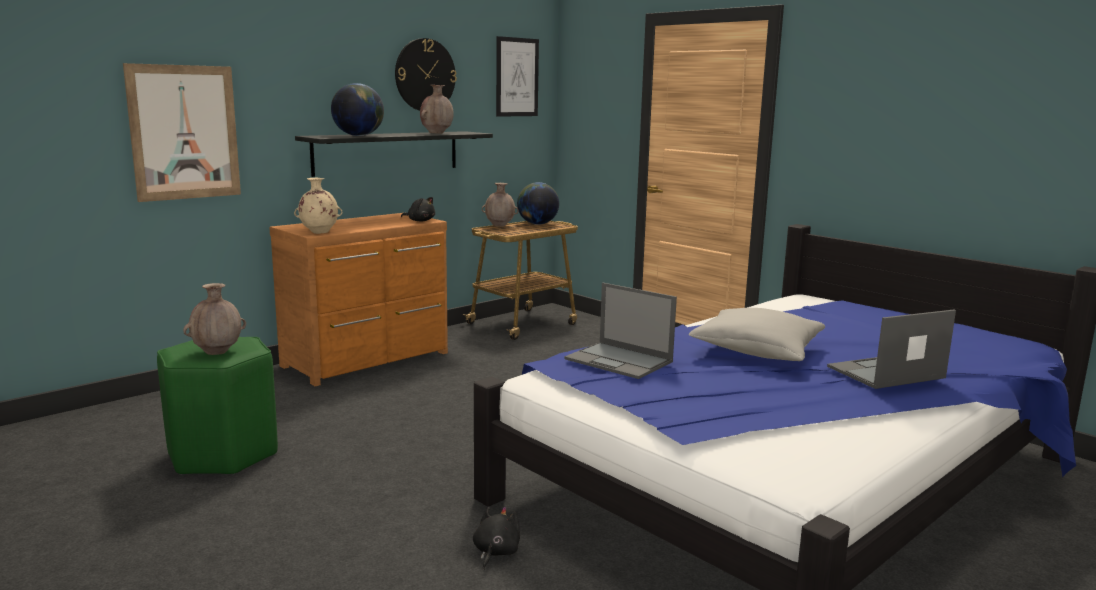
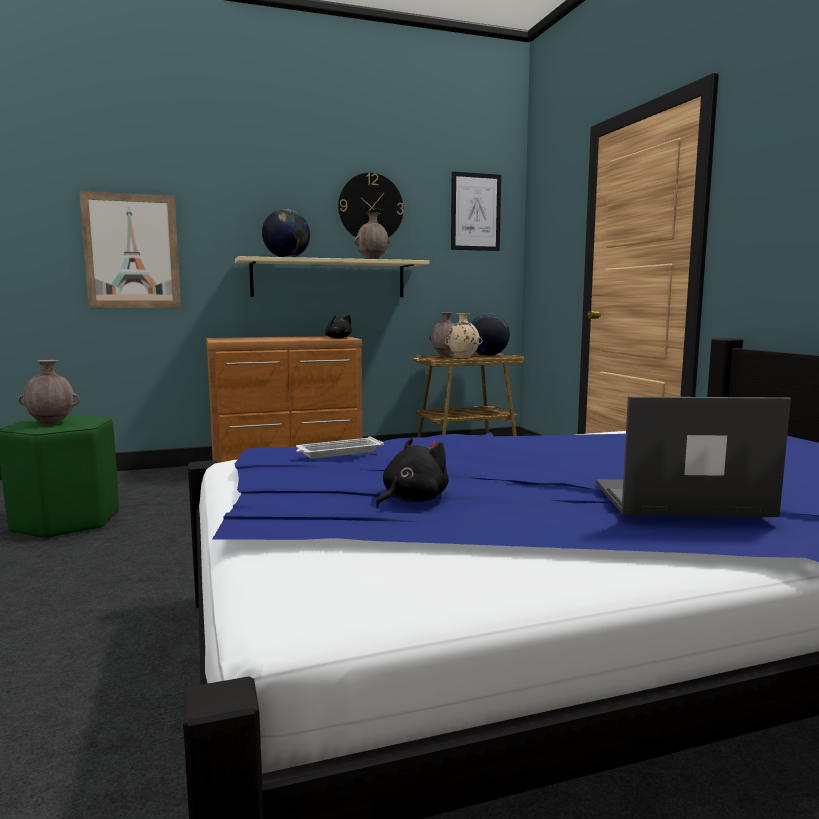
camera: 25 degrees right, 5 degrees down
beige vase [294,178,342,234] -> beige vase moved to [445,313,483,358]
black shelf [295,131,493,177] -> beige shelf [235,256,429,297]
black plush toy [473,507,520,570] -> black plush toy moved to [375,438,449,508]
laptop [564,283,677,379] -> white tray [296,437,384,459]
grey pillow [688,308,825,361] -> none

